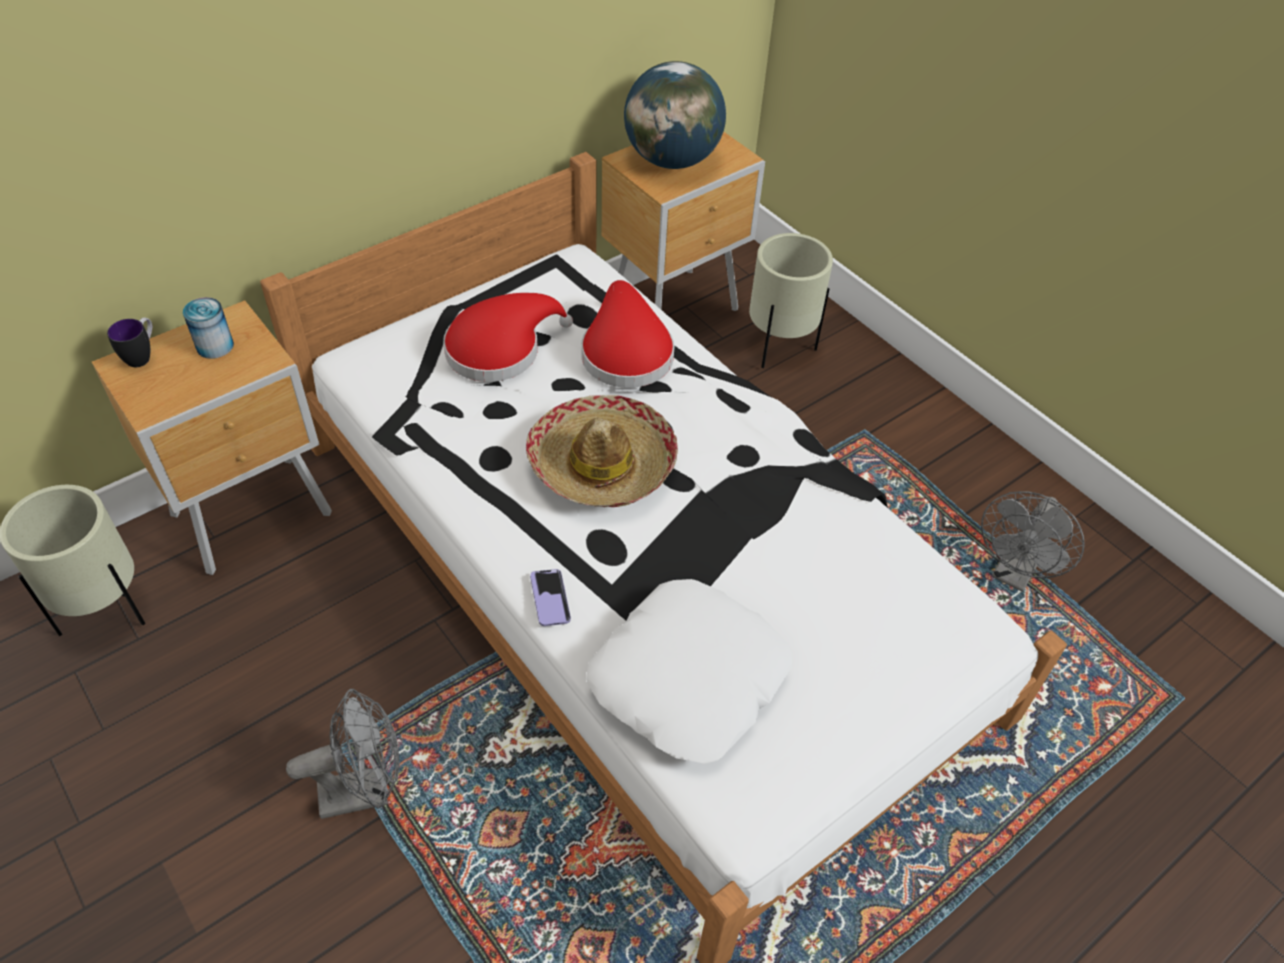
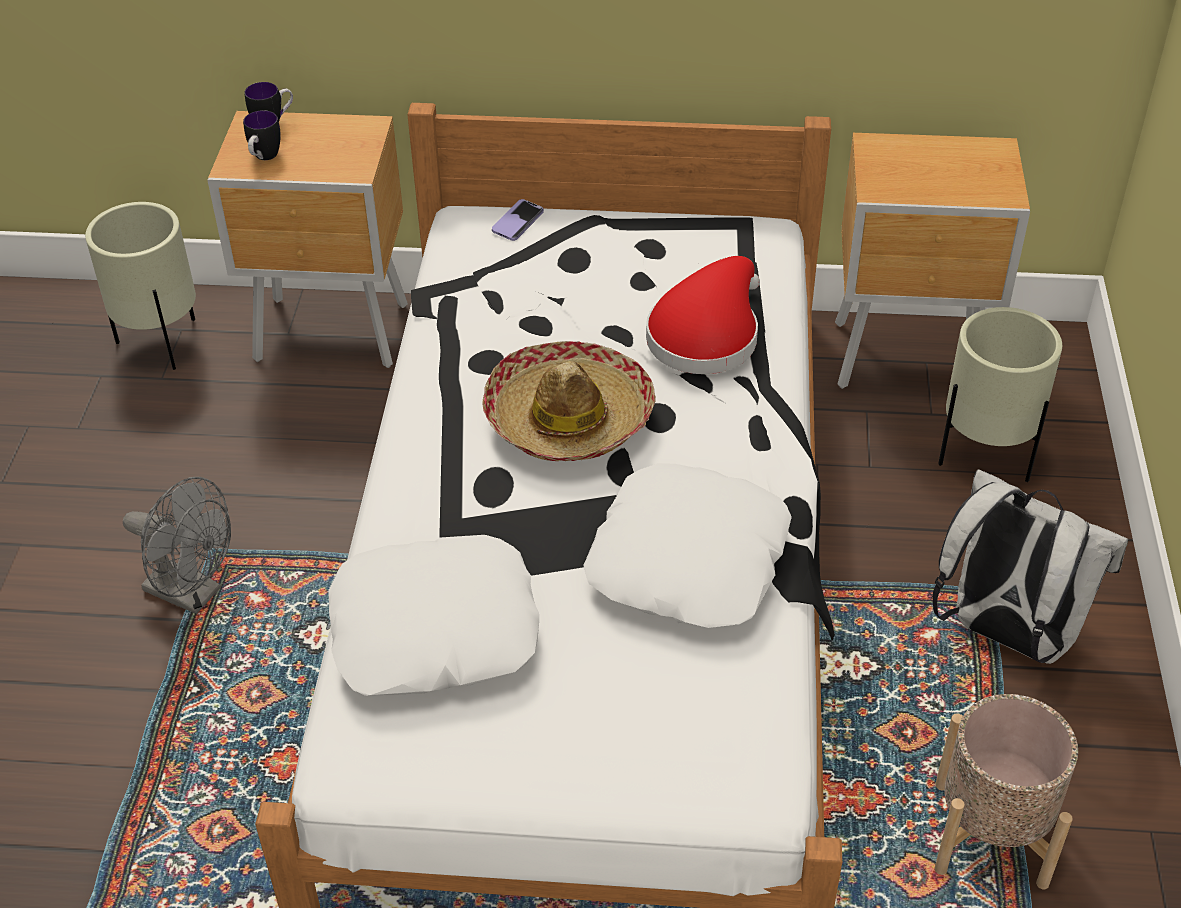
camera: 45 degrees right, 5 degrees down
can [183,297,234,359] -> none
red hat [443,293,573,382] -> none
phone [530,569,571,626] -> phone moved to [492,199,544,241]
globe [624,61,726,169] -> none
grey fan [981,491,1085,592] -> beige planter [935,694,1078,889]
none -> mug [243,110,281,160]
none -> white pillow [583,463,792,628]
none -> white backpack [932,469,1128,664]

